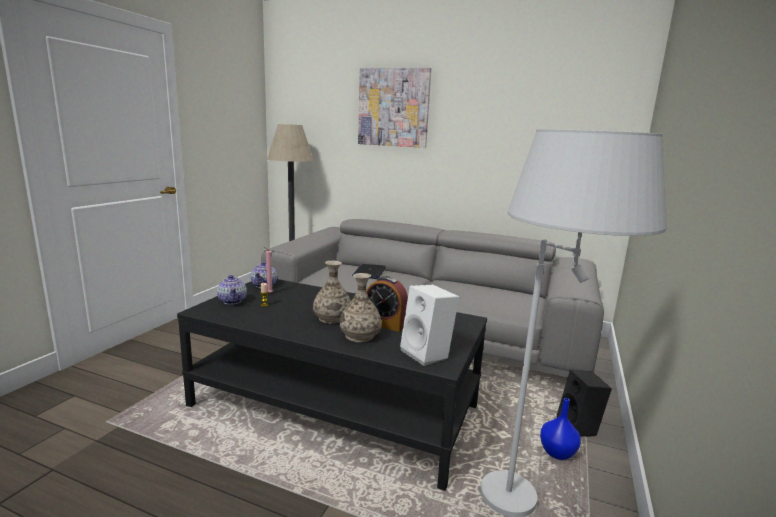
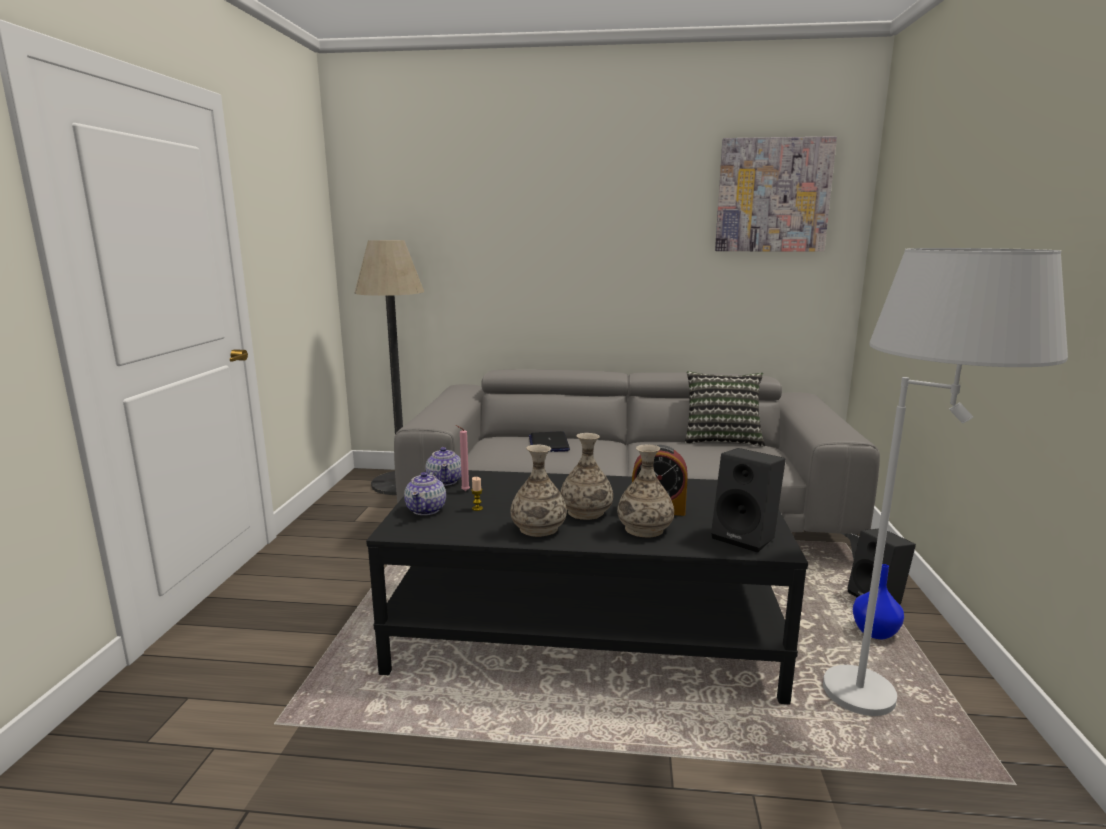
camera: 15 degrees left, 0 degrees up
teapot [217,275,247,305] -> teapot turned 45 degrees clockwise [404,471,446,515]
picture [358,68,431,148] -> picture moved to [715,136,837,252]
white speaker [400,285,459,366] -> black speaker [711,448,786,553]
none -> vase [510,445,567,537]
none -> pillow [685,371,765,447]

